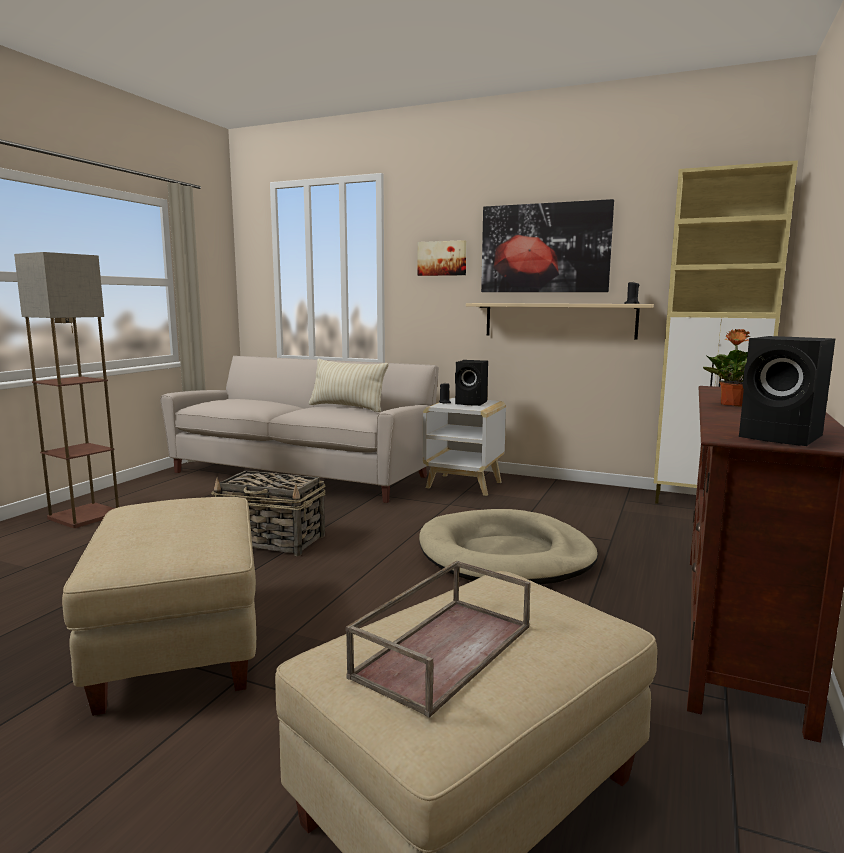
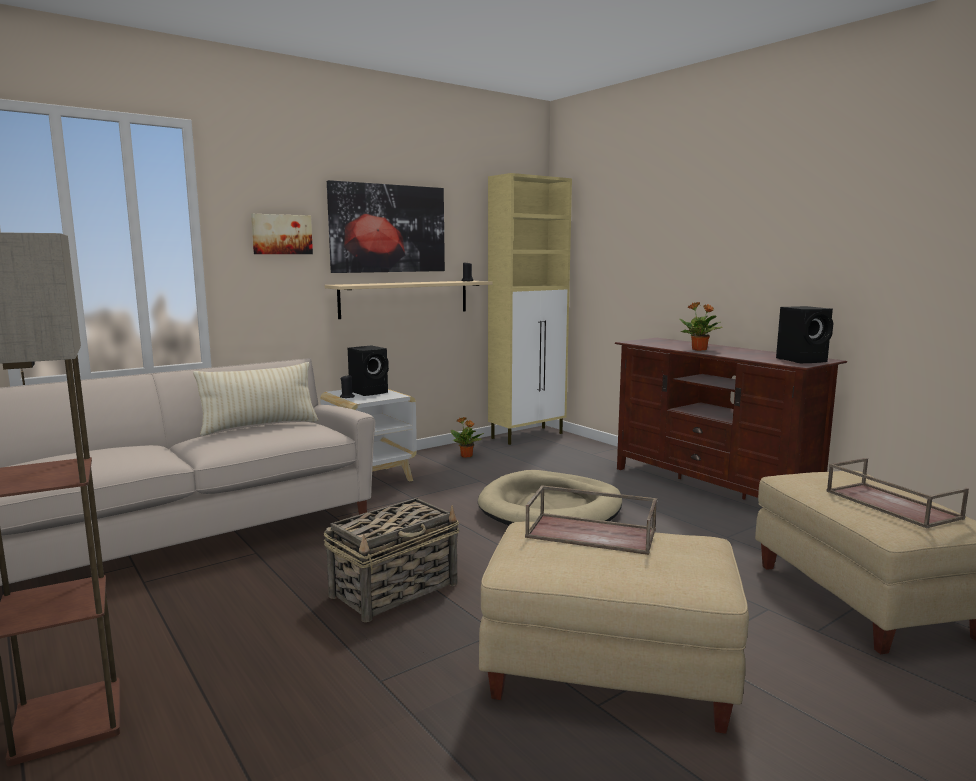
camera: 60 degrees left, 0 degrees up
none -> potted plant [451,417,484,458]
none -> brown tray [525,485,657,555]

